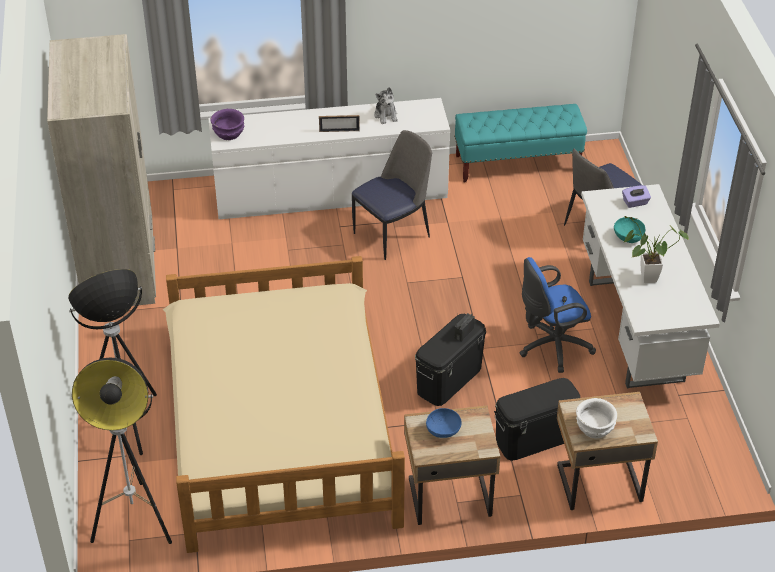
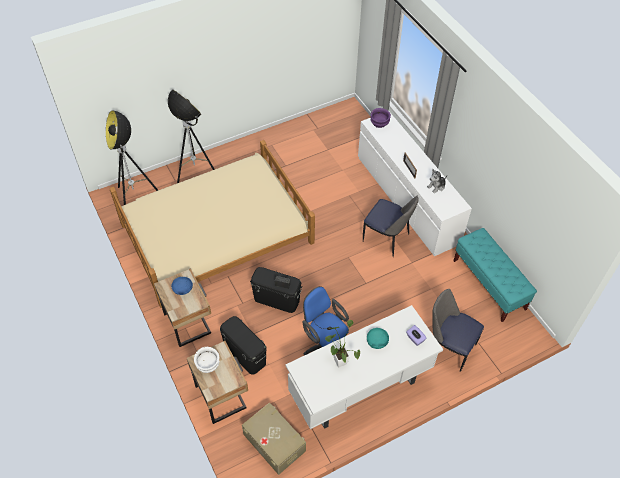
camera: 70 degrees right, 10 degrees up
beige wardrobe [47,34,156,306] -> none
none -> beige storage box [242,402,306,475]

